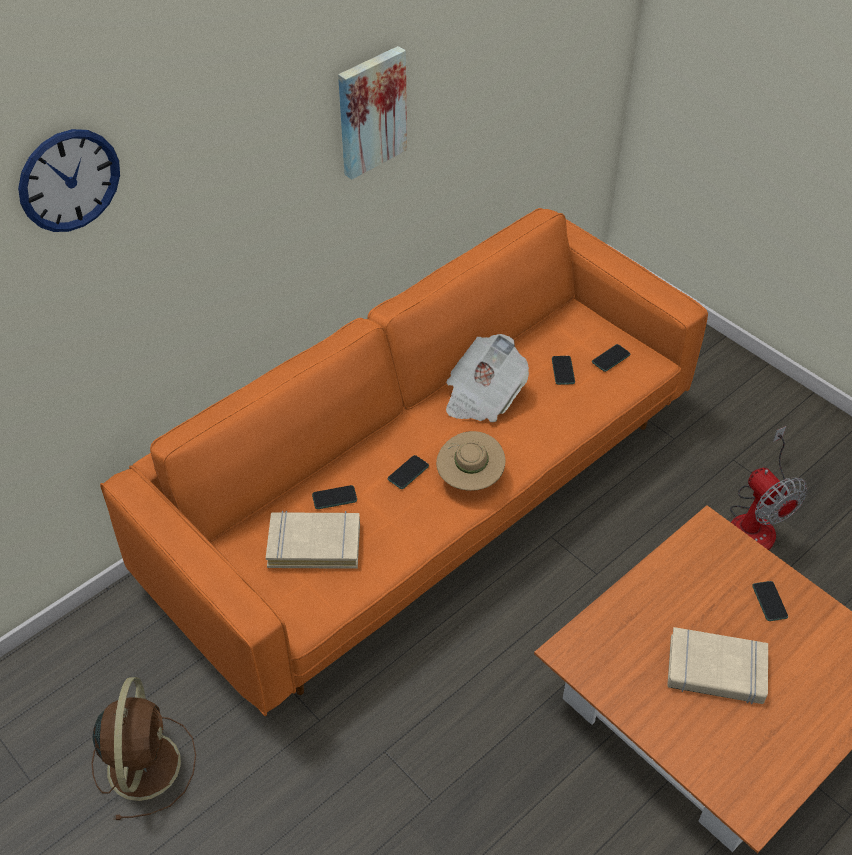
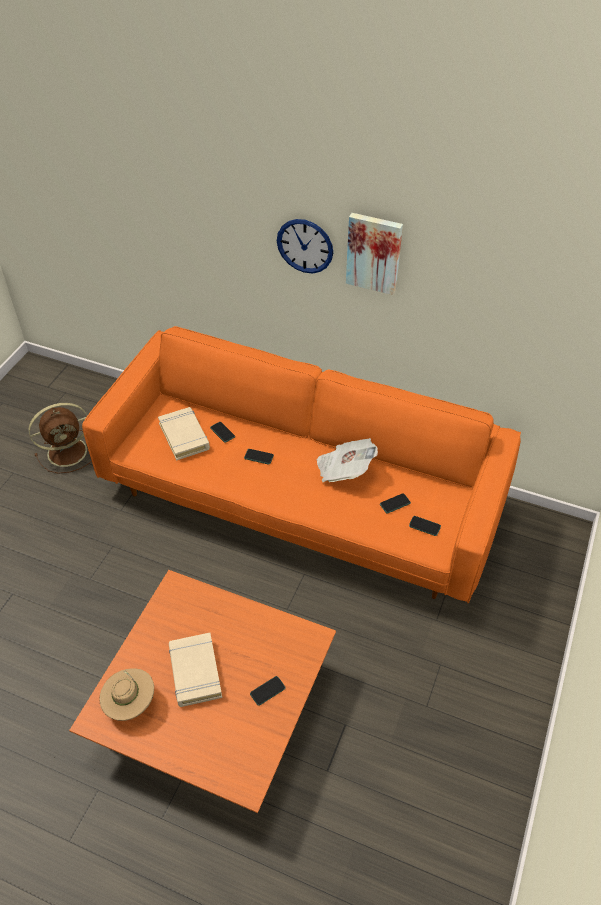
camera: 65 degrees right, 0 degrees up
wall clock [18,129,120,232] -> wall clock moved to [277,219,333,273]
beige hat [436,431,505,491] -> beige hat moved to [99,668,154,721]
fan [730,426,807,550] -> none

